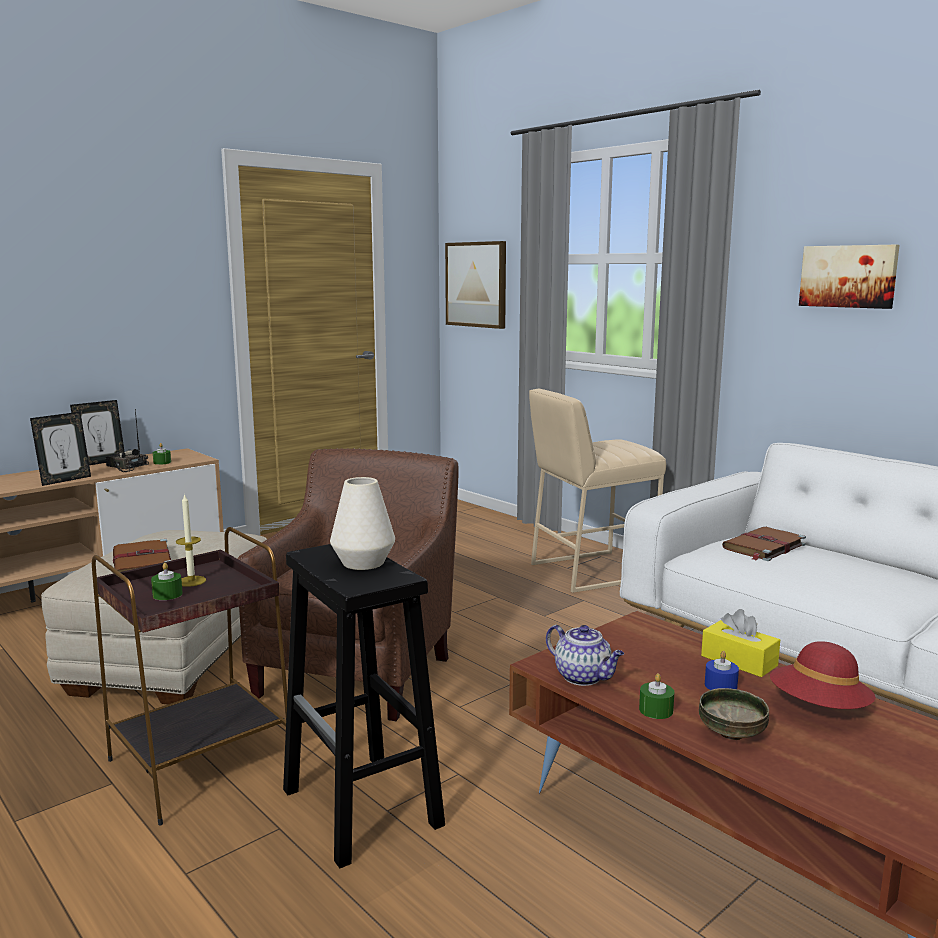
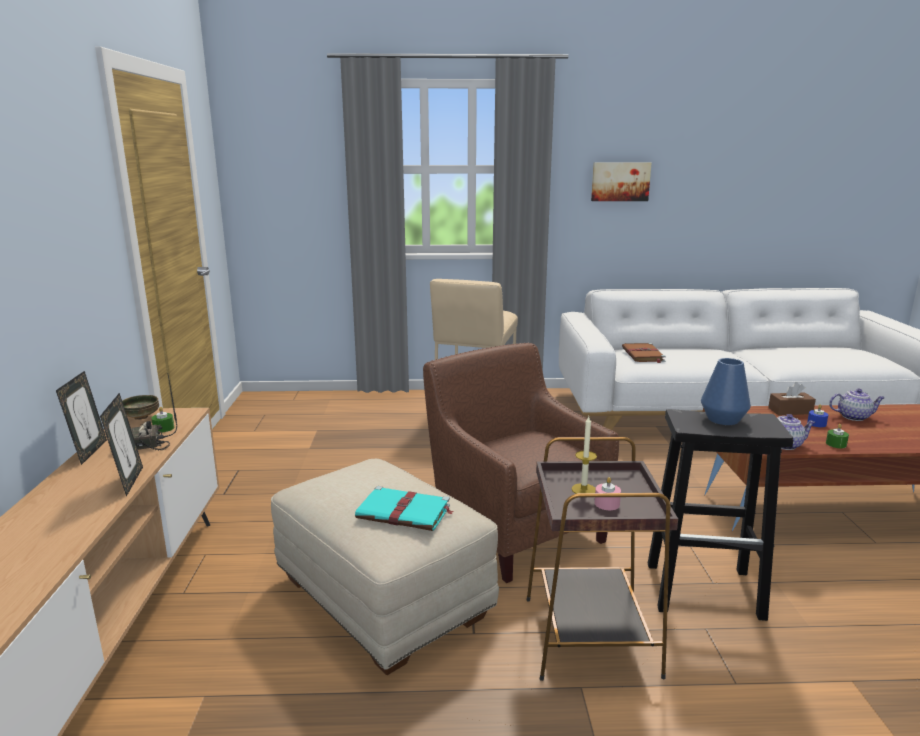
camera: 50 degrees left, 5 degrees up
brown book [113,539,172,572] -> turquoise book [355,486,454,531]
green candle [151,563,183,600] -> pink candle [595,477,621,510]
white vase [330,477,395,570] -> blue vase [701,358,751,425]
picture [445,241,506,329] -> none
bowl [699,688,769,740] -> bowl moved to [122,395,159,420]
yellow tissue box [701,609,780,677] -> brown tissue box [768,382,816,415]
red hat [770,641,876,709] -> teapot [829,388,885,421]

